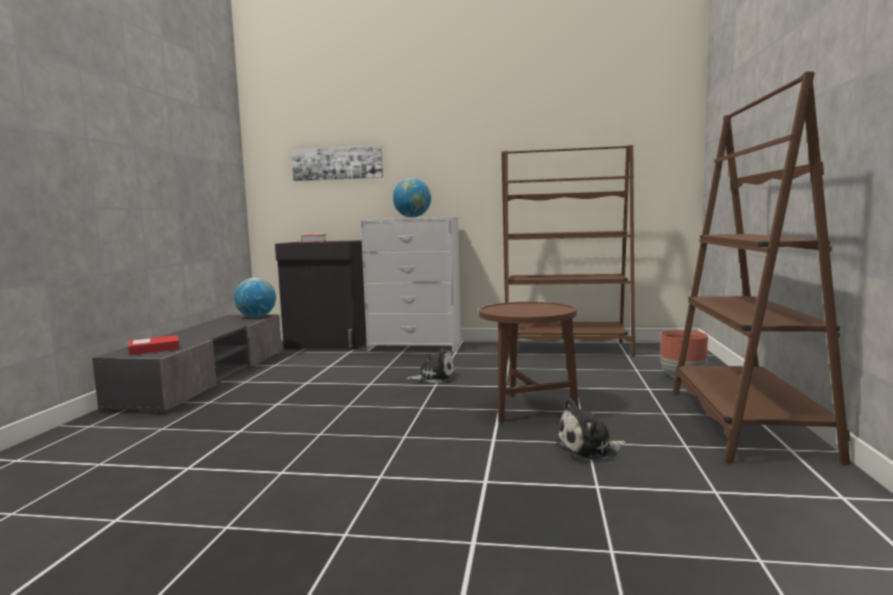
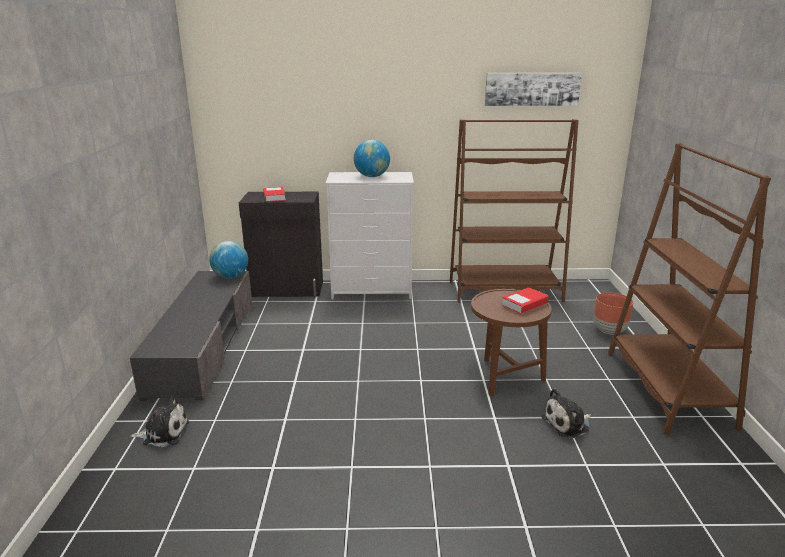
camera: 10 degrees left, 15 degrees up
book [128,335,179,355] -> book moved to [502,287,549,314]
picture [291,145,383,181] -> picture moved to [485,73,582,106]
plush toy [406,348,455,384] -> plush toy moved to [130,396,189,447]

